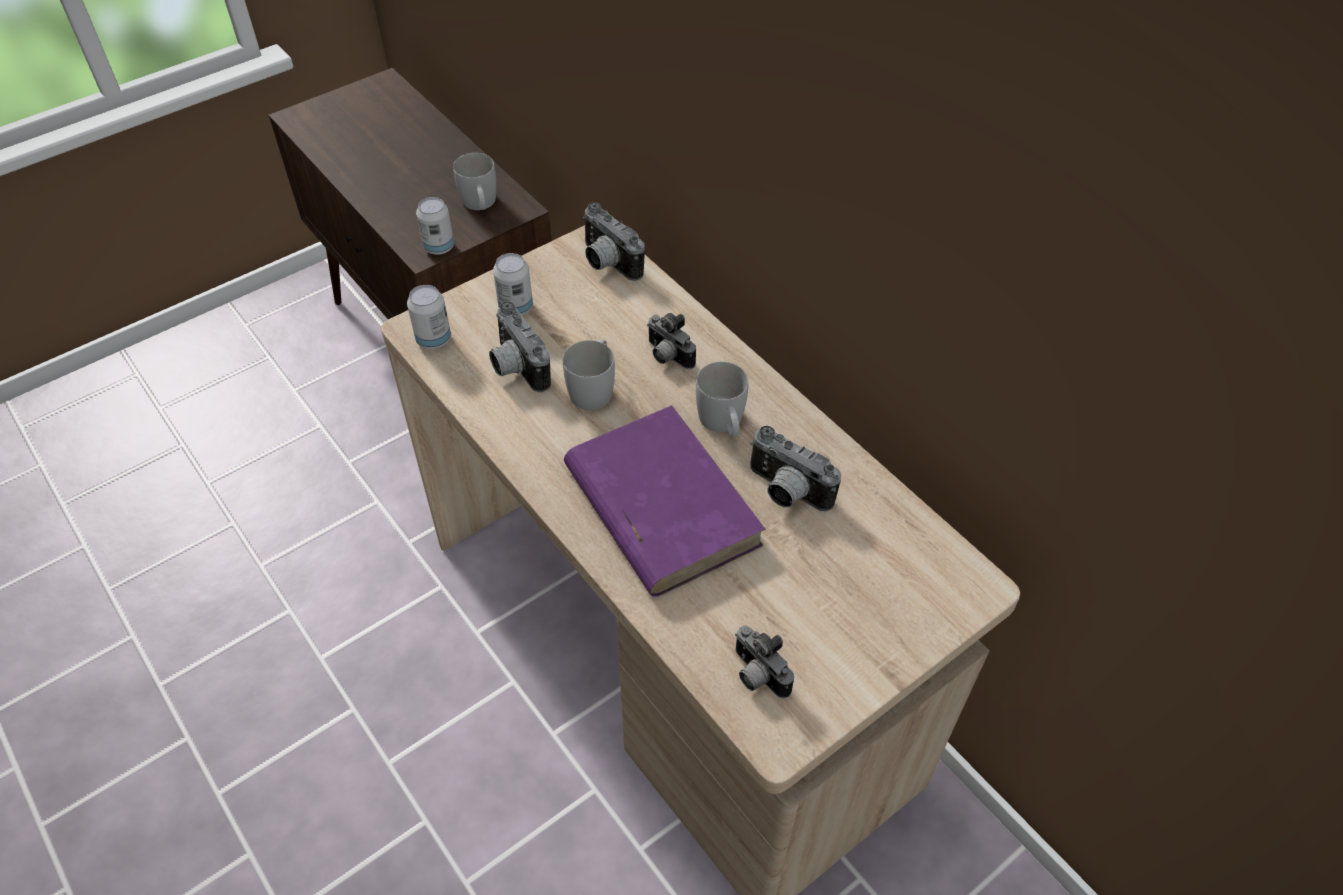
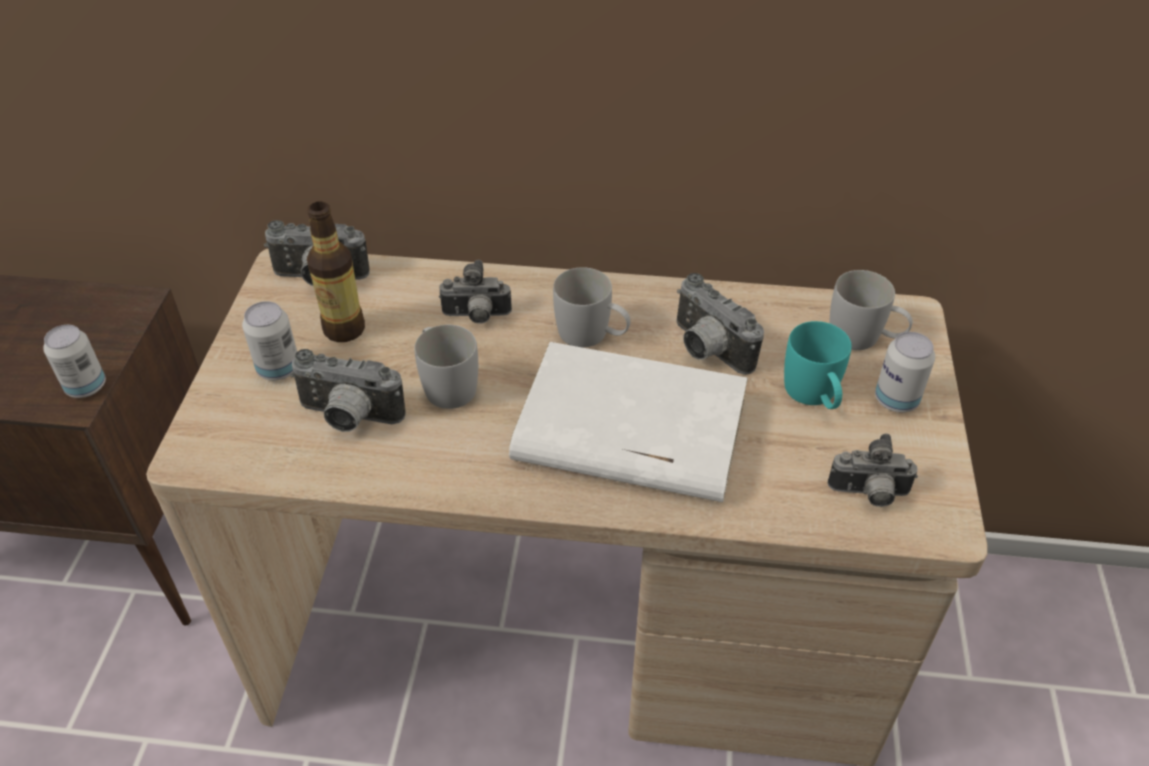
camera: 45 degrees left, 5 degrees down
can [407,285,451,349] -> can moved to [875,332,935,413]
white mug [453,153,496,210] -> white mug moved to [829,270,913,350]
purple book [564,405,766,597] -> white book [509,342,748,502]
camera [750,425,841,512] -> camera turned 60 degrees clockwise [676,273,764,375]
none -> bottle [307,201,365,342]
none -> turquoise mug [784,321,852,409]

